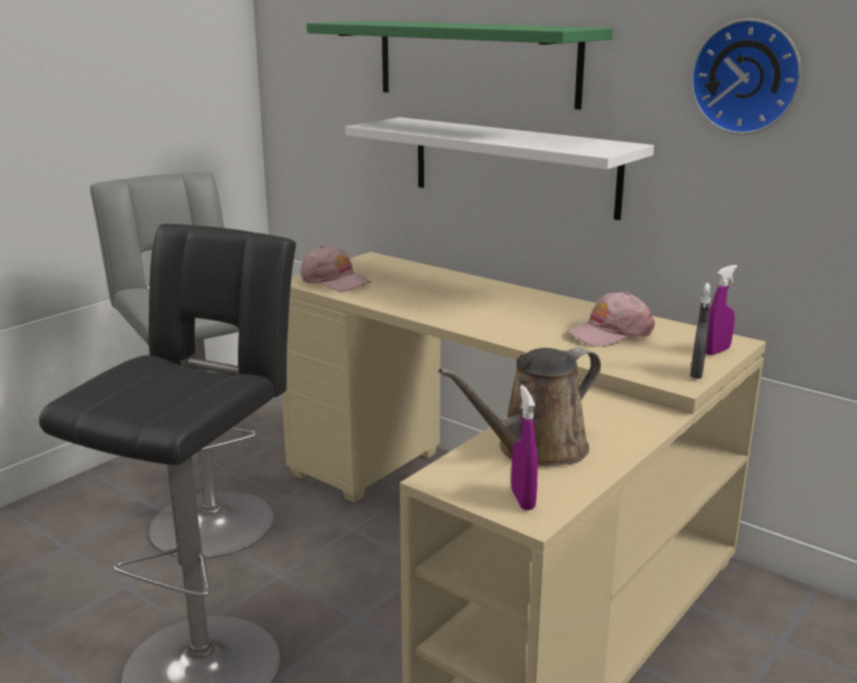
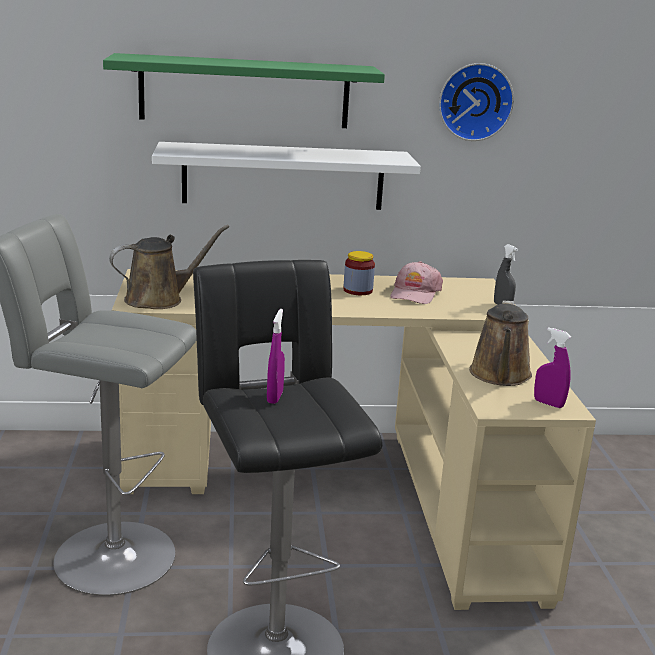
camera: 45 degrees left, 0 degrees up
pink cap [300,245,371,292] -> brown watering can [109,225,229,309]
purple spray bottle [705,265,737,355] -> purple spray bottle moved to [267,309,285,404]
none -> jar [343,251,375,295]

